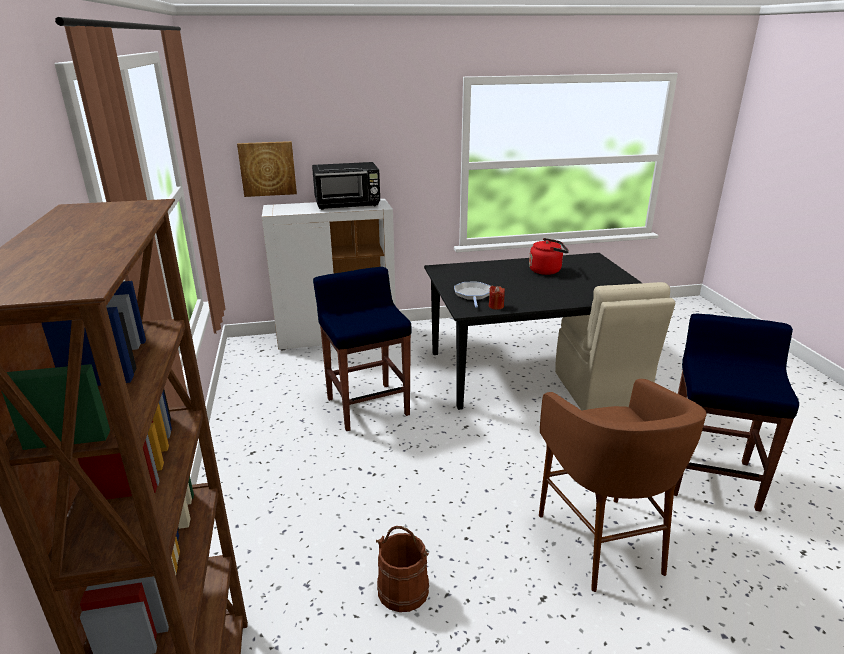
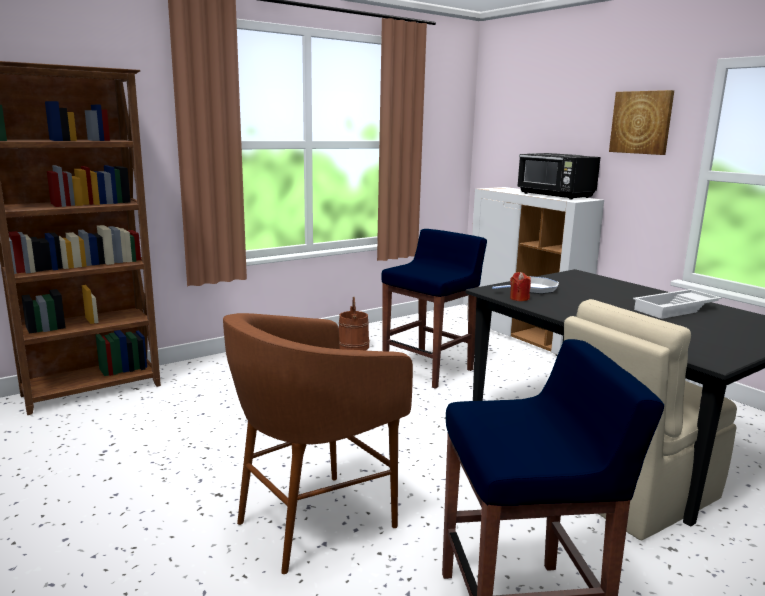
camera: 65 degrees right, 10 degrees down
picture [237,141,297,197] -> picture moved to [609,90,674,155]
brown bucket [376,526,429,612] -> brown bucket moved to [339,296,370,350]
red kettle [529,238,569,275] -> white tray [633,289,722,319]

